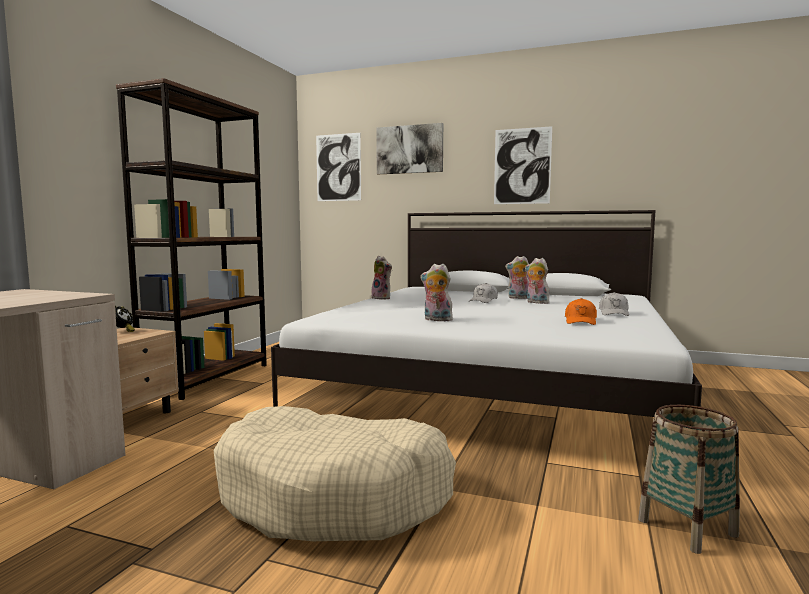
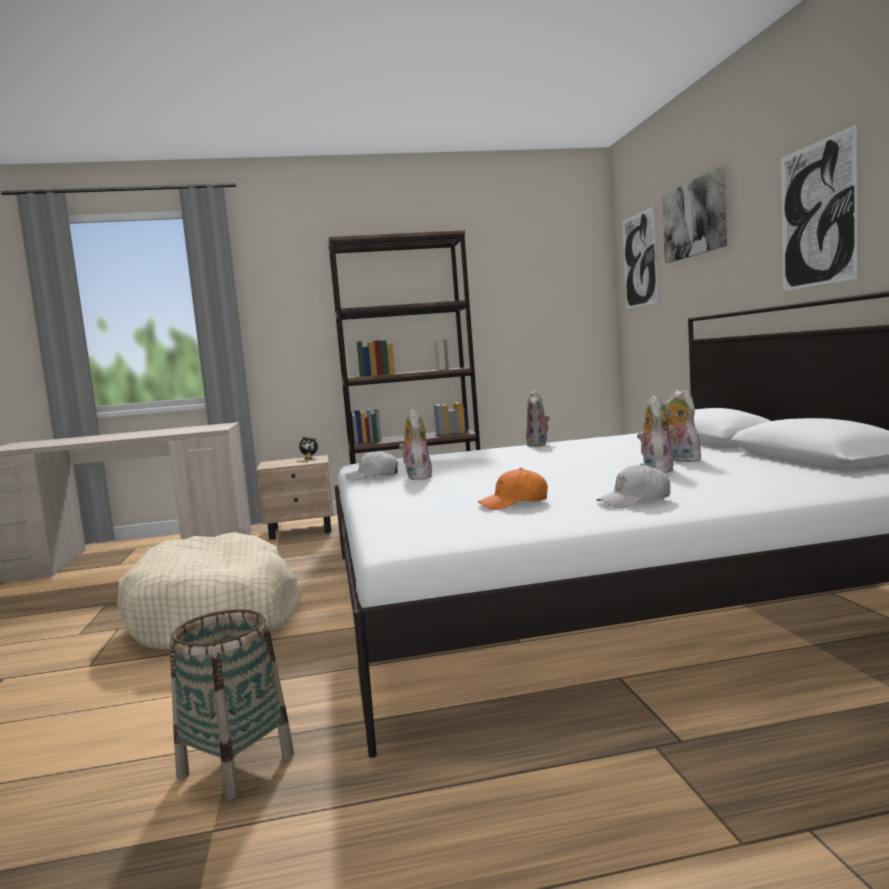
camera: 60 degrees right, 0 degrees up
white cap [468,283,498,303] -> white cap moved to [345,450,398,481]

